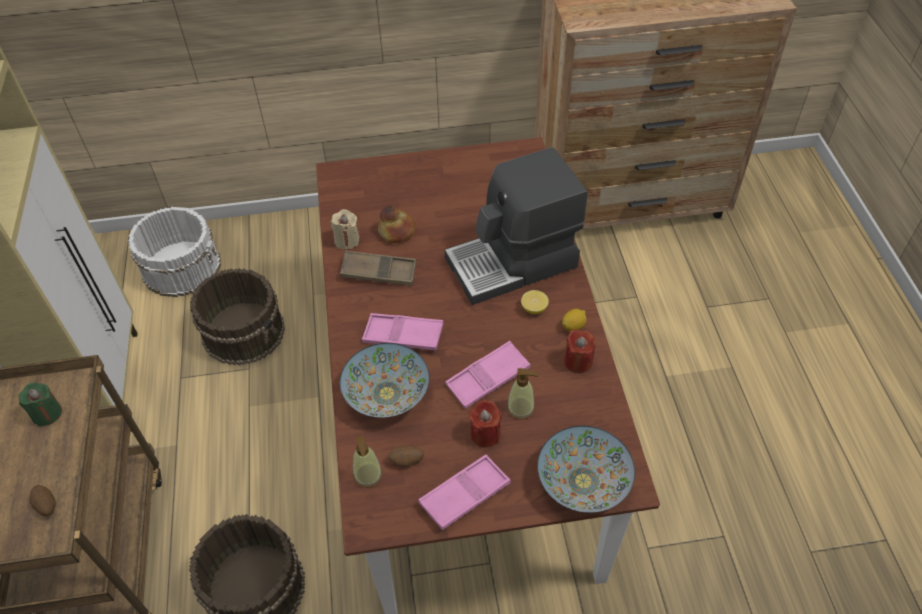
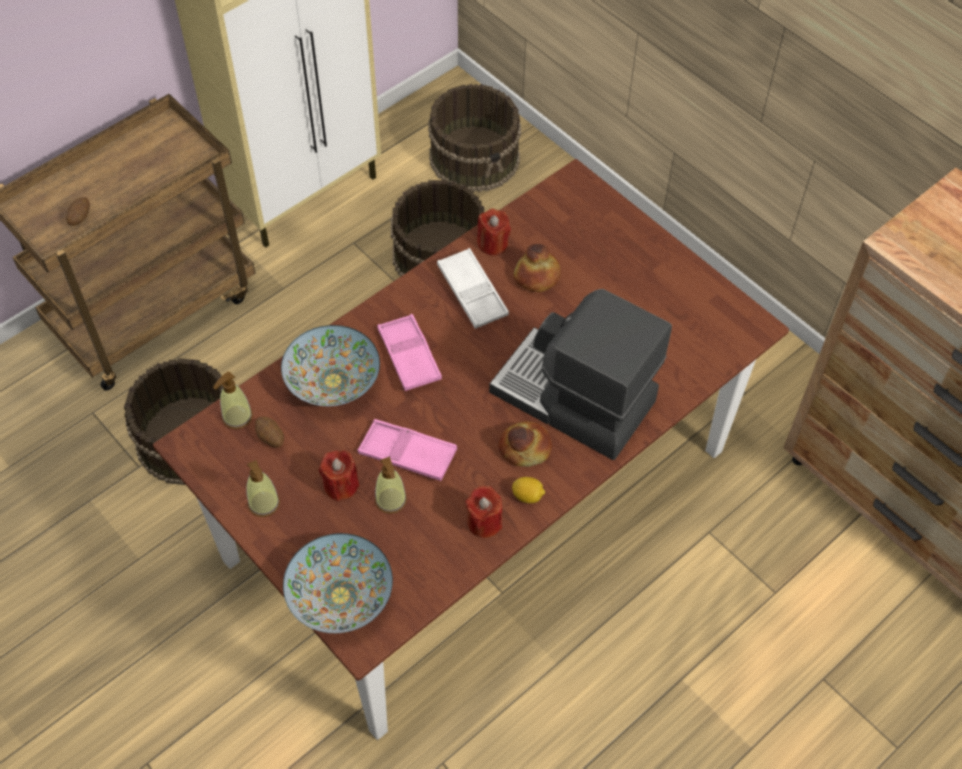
camera: 55 degrees right, 5 degrees up
green candle [18,382,62,427] -> none
white bucket [128,207,221,297] -> brown bucket [428,84,521,192]
beige candle [331,209,360,250] -> red candle [477,209,511,255]
brown tray [340,251,416,286] -> white tray [437,248,509,329]
pink tray [418,455,511,530] -> soap dispenser [246,460,280,517]
lemon [521,290,549,314] -> bread [498,421,552,467]

